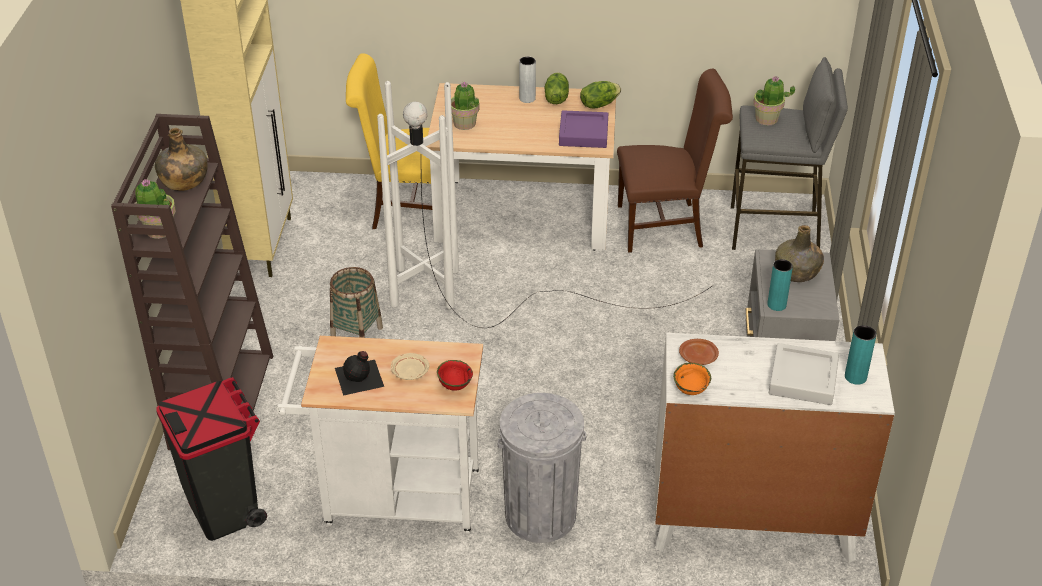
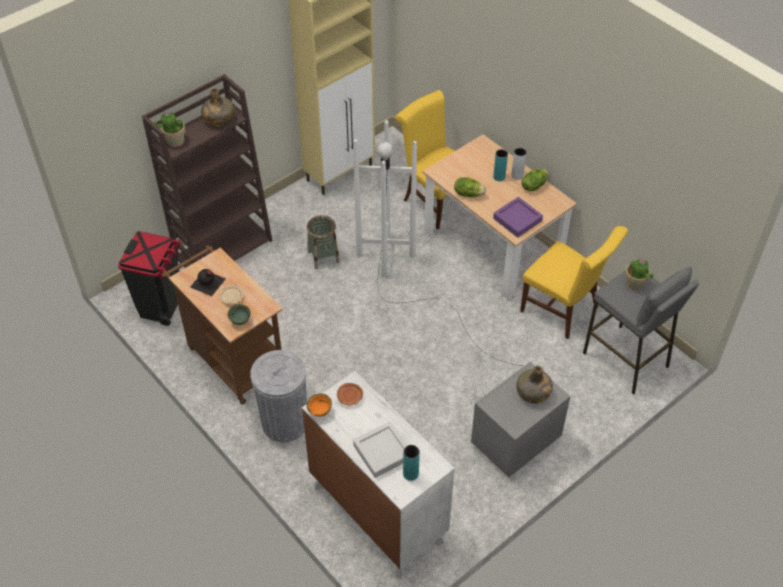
camera: 45 degrees right, 10 degrees up
white cart [276,336,483,535] -> brown cart [162,245,283,405]
red bowl [437,360,473,391] -> green bowl [227,304,251,325]
potted plant [451,81,480,130] -> none
lettuce [580,81,621,109] -> lettuce moved to [454,177,486,198]
brown chair [617,69,733,253] -> yellow chair [520,226,628,339]
turquoise vase [767,259,793,311] -> turquoise vase moved to [493,149,508,181]

